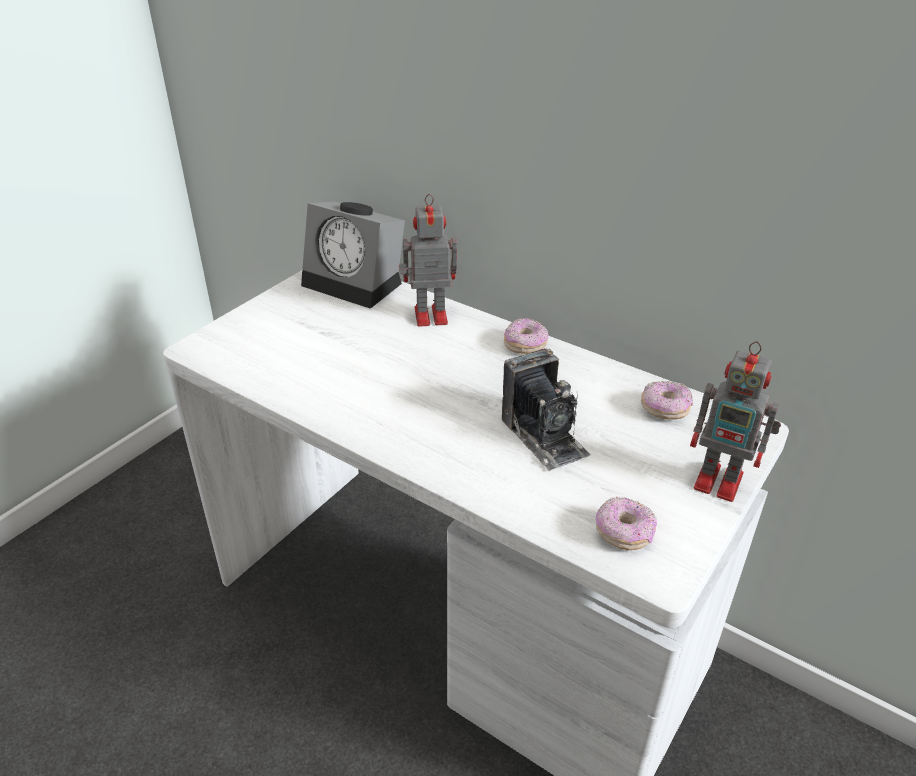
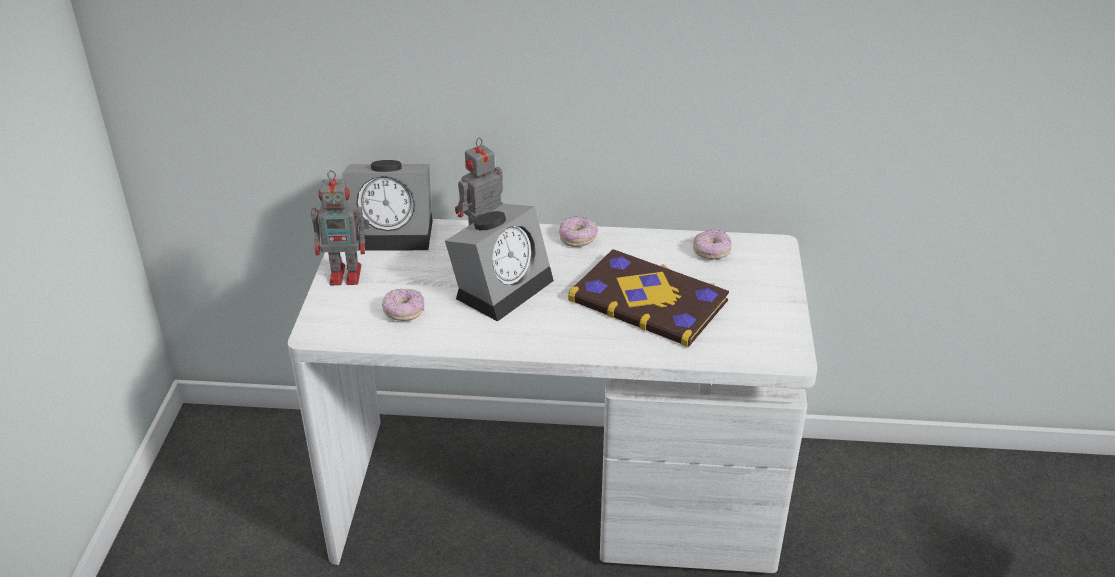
camera: 30 degrees left, 0 degrees up
camera [502,348,590,471] -> book [568,249,729,347]
donut [596,497,657,550] -> donut moved to [382,289,424,321]
toy robot [690,341,781,502] -> toy robot moved to [311,170,370,285]
none -> alarm clock [445,204,554,321]

